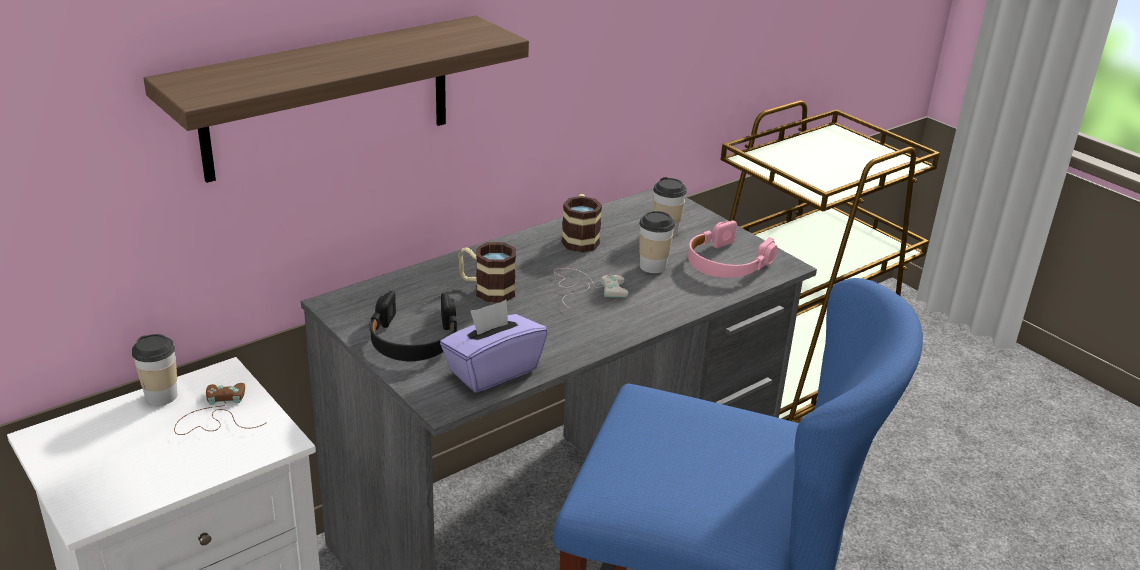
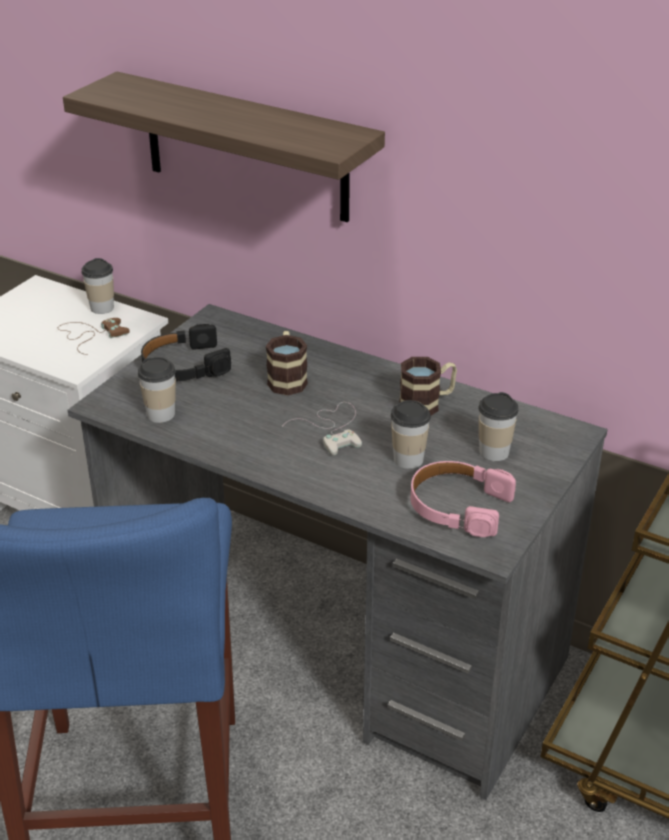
camera: 70 degrees right, 5 degrees up
purple tissue box [440,300,548,392] -> cup [138,357,176,423]

